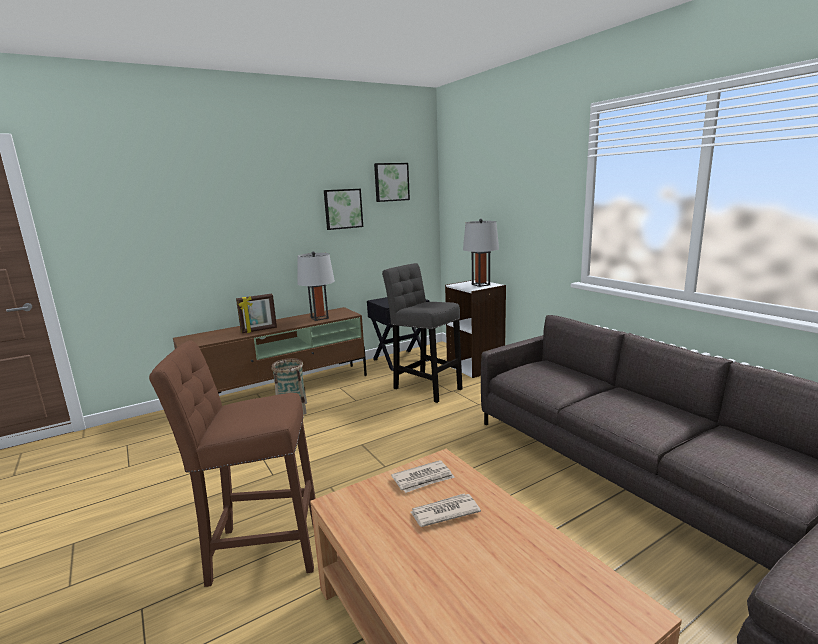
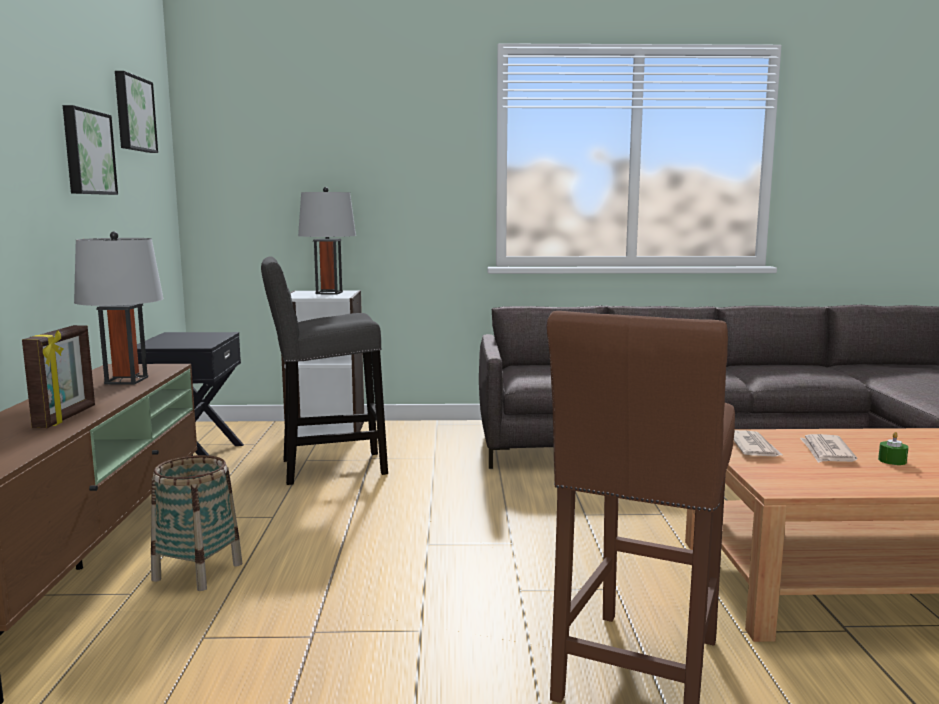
camera: 60 degrees left, 5 degrees down
none -> green candle [878,432,908,465]

